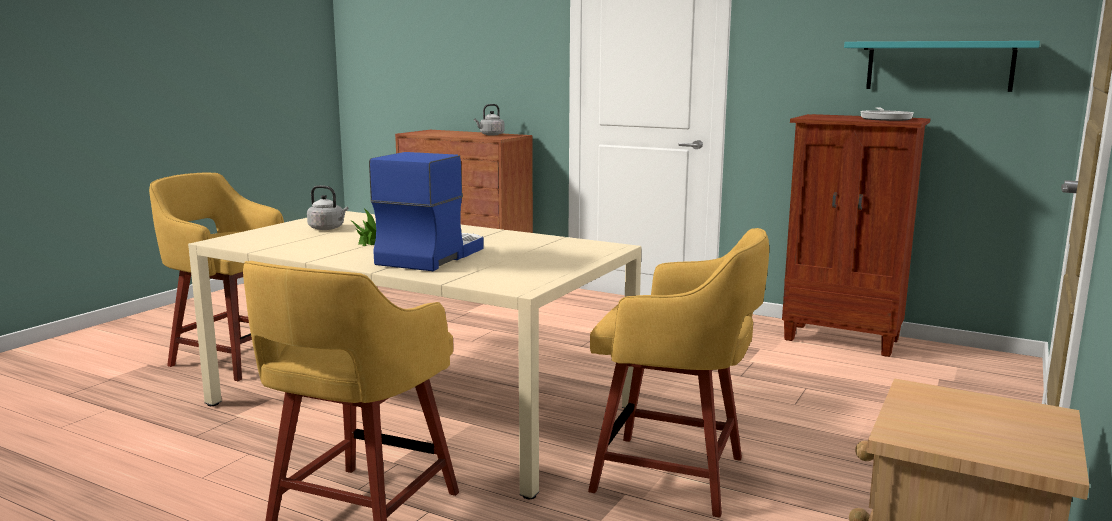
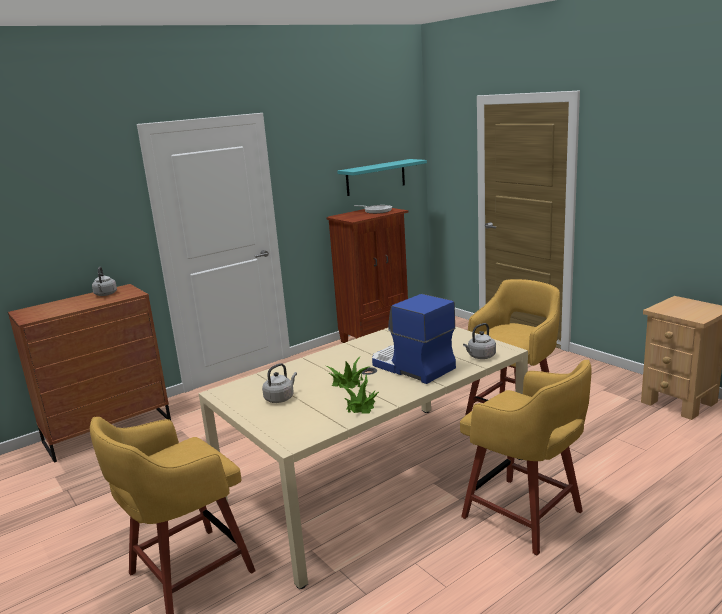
camera: 65 degrees left, 5 degrees up
none -> potted plant [339,374,379,413]
none -> grey kettle [463,323,496,359]

